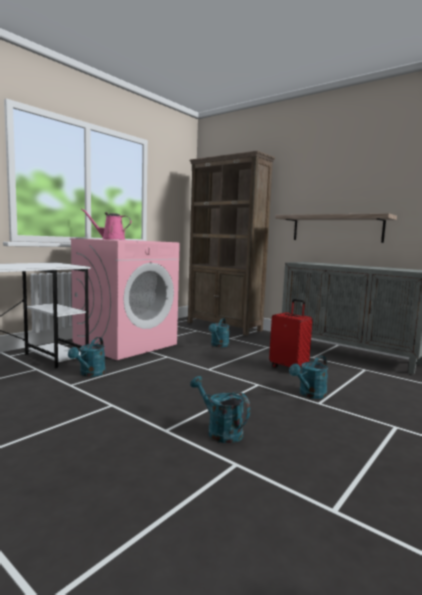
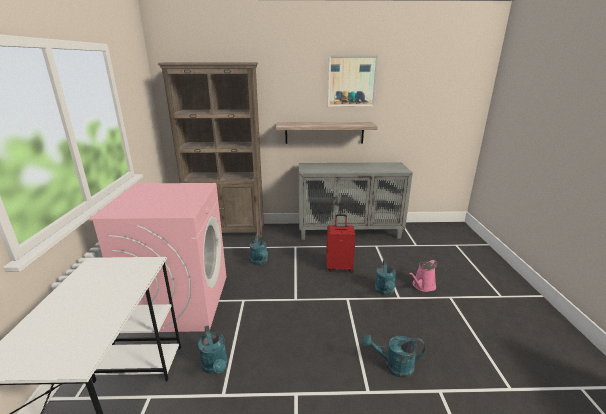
camera: 40 degrees left, 15 degrees up
pink watering can [81,209,131,240] -> pink watering can moved to [409,260,437,292]
none -> picture [328,55,378,106]

